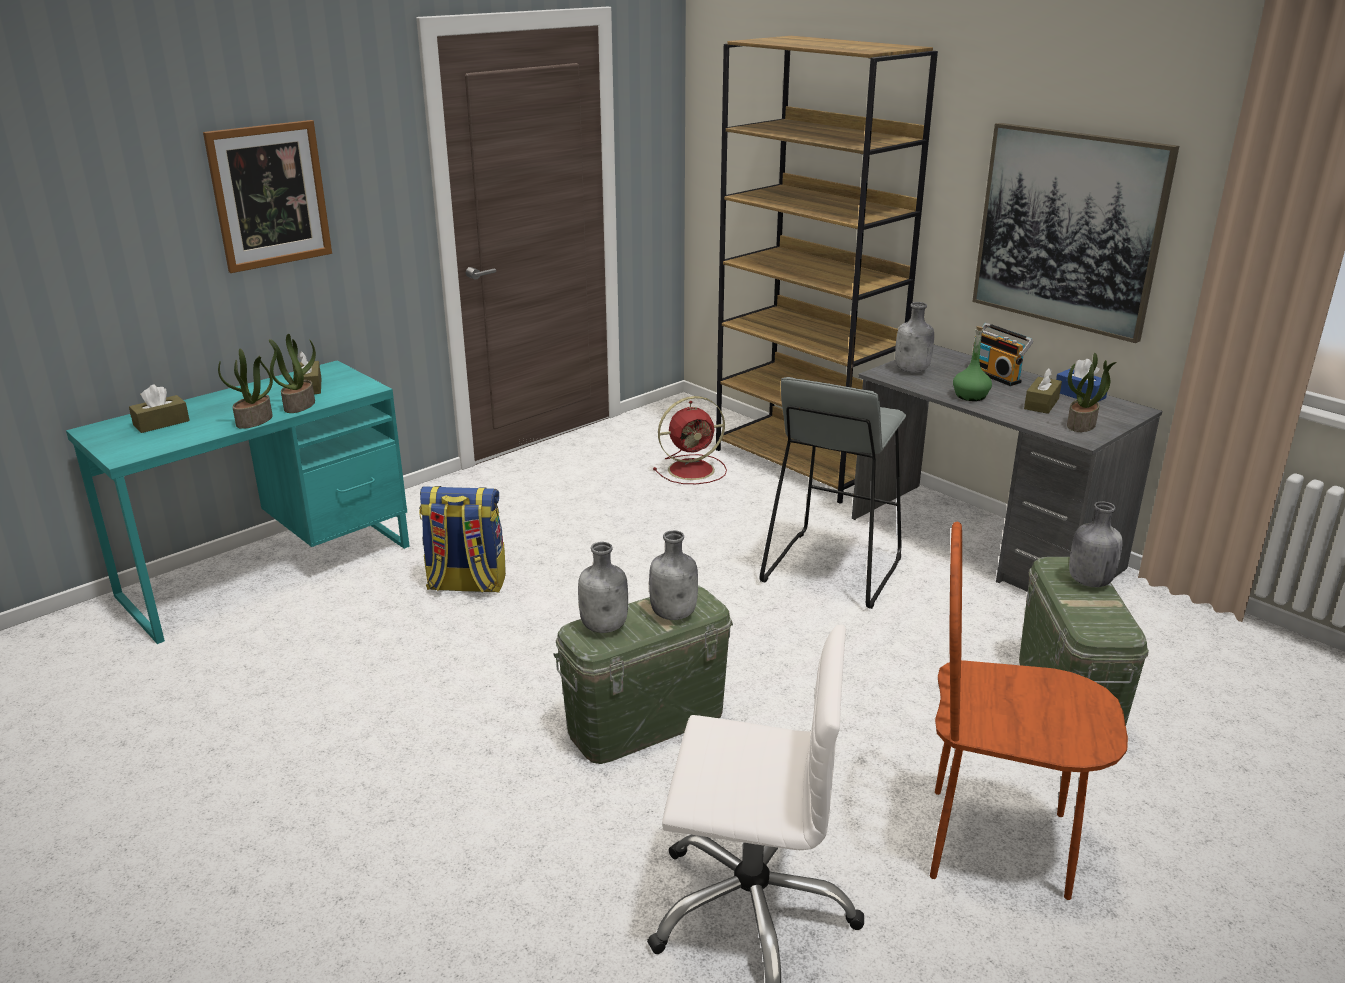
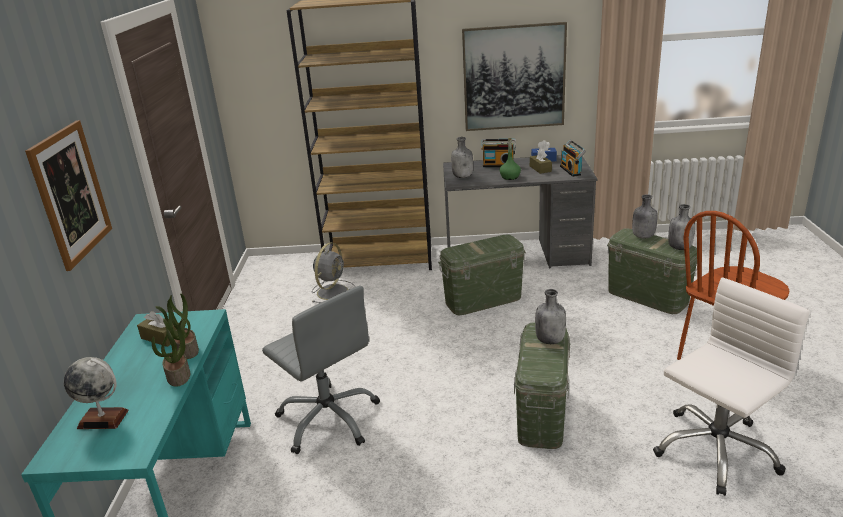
camera: 45 degrees left, 0 degrees up
brown tissue box [129,385,190,433] -> globe [64,357,129,429]
backpack [419,486,506,593] -> grey office chair [262,286,380,454]
grey bottle [578,542,628,633] -> grey bottle moved to [668,204,695,250]
red fan [653,396,727,484] -> grey fan [311,243,355,303]
grey stool [760,377,906,609] -> green storage box [438,234,526,316]
potted plant [1067,353,1116,432] -> radio [560,140,586,177]

